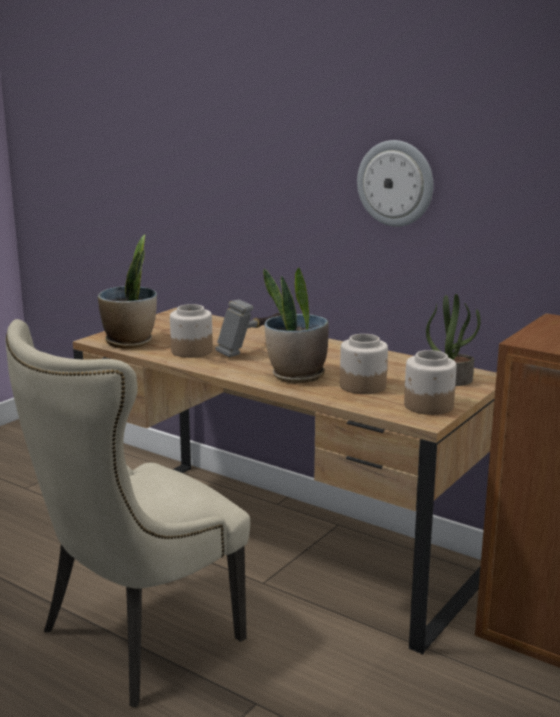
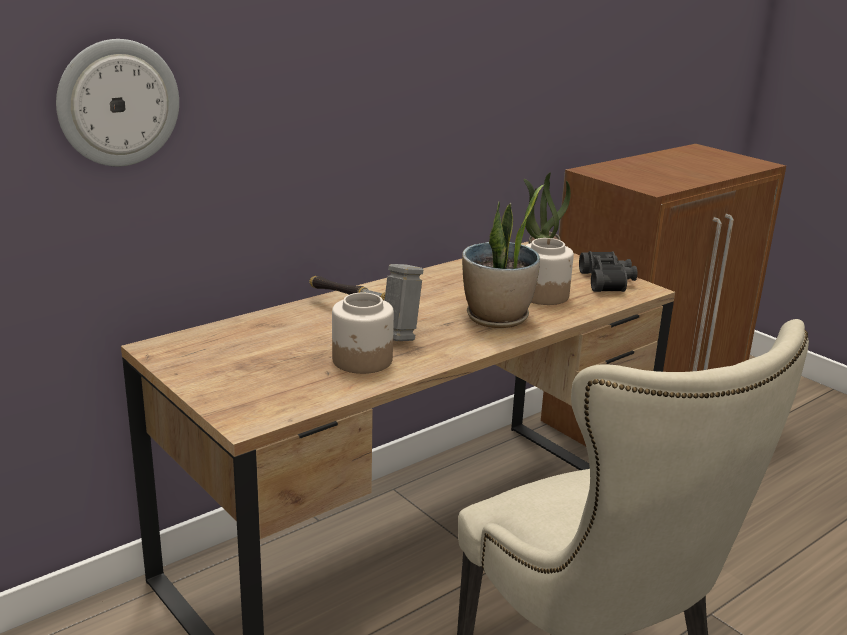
camera: 75 degrees left, 5 degrees up
potted plant [98,235,157,348] -> none
wall clock [357,140,433,227] -> wall clock moved to [56,39,179,167]
jar [404,350,457,415] -> black binoculars [579,251,637,292]

